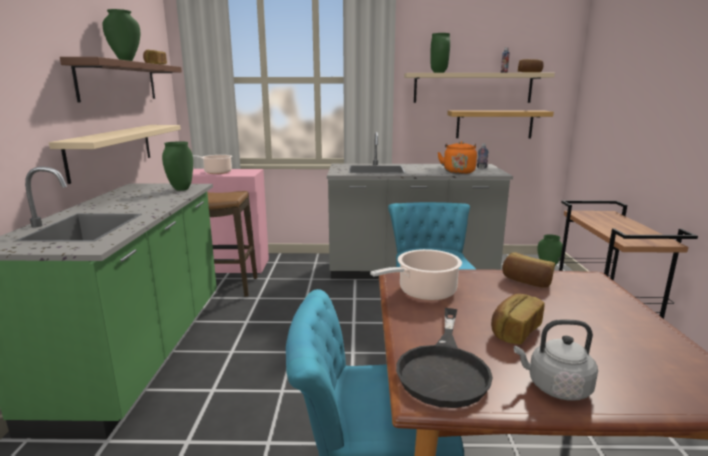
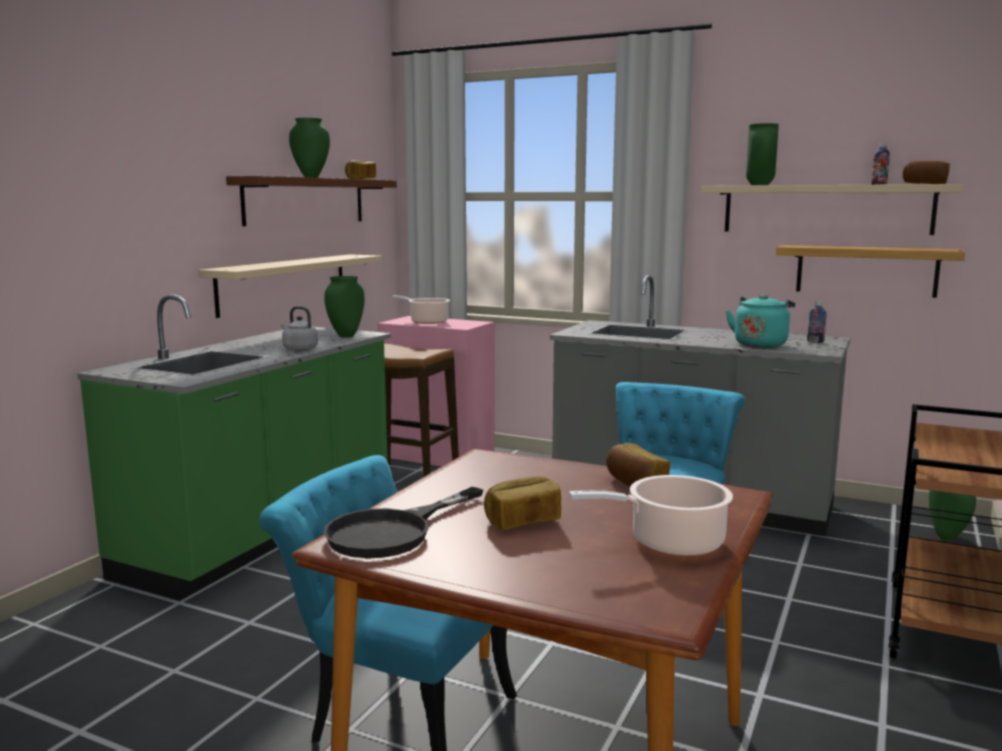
camera: 25 degrees right, 5 degrees down
cooking pot [370,249,462,301] -> cooking pot moved to [569,475,733,556]
orange kettle [438,141,477,174] -> turquoise kettle [726,295,795,348]
grey kettle [514,320,598,401] -> grey kettle moved to [281,306,318,351]

